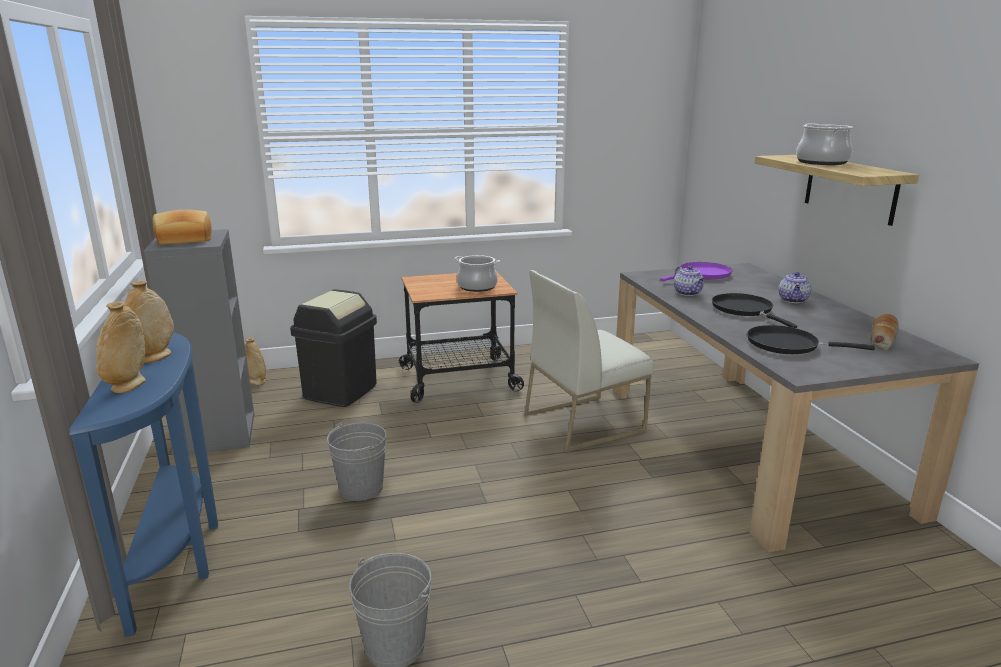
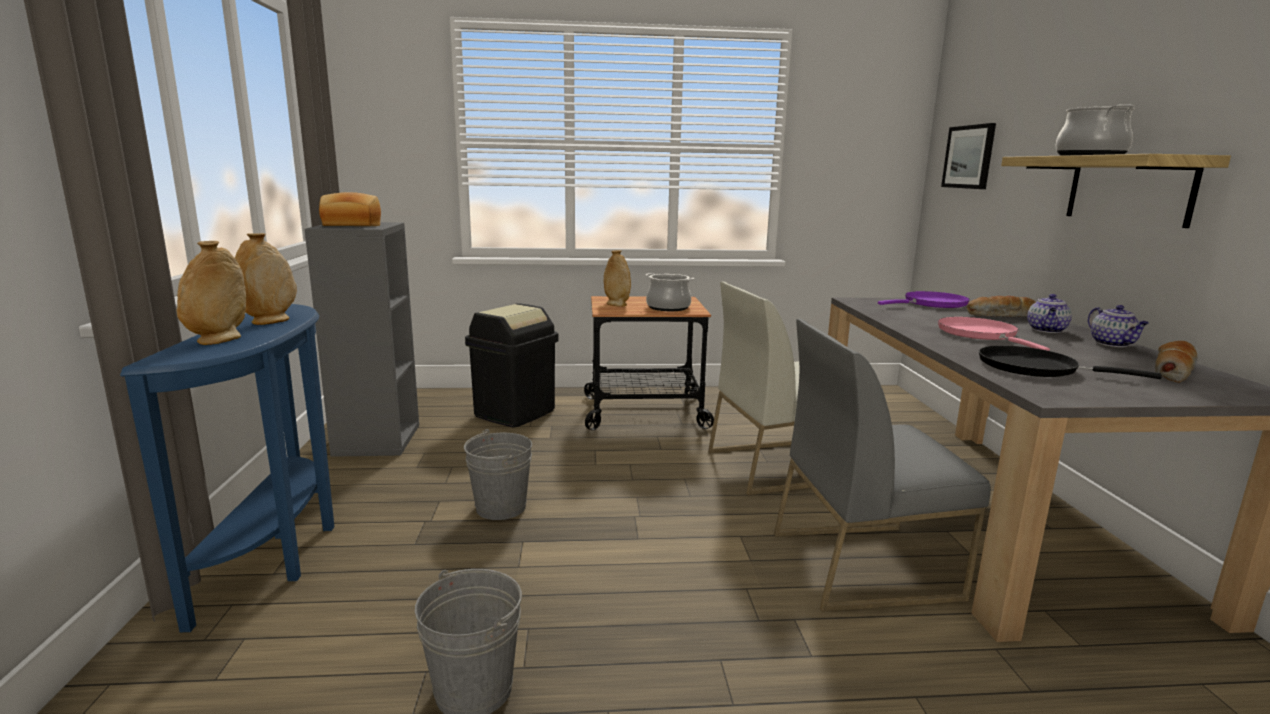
camera: 10 degrees right, 5 degrees down
beige vase [245,338,266,385] -> beige vase moved to [604,250,631,306]
teapot [674,265,705,296] -> teapot moved to [1088,305,1149,347]
black frying pan [712,293,797,328] -> pink frying pan [938,317,1050,351]
none -> grey chair [774,319,991,612]
none -> picture [941,123,996,189]
none -> bread [967,296,1036,317]

